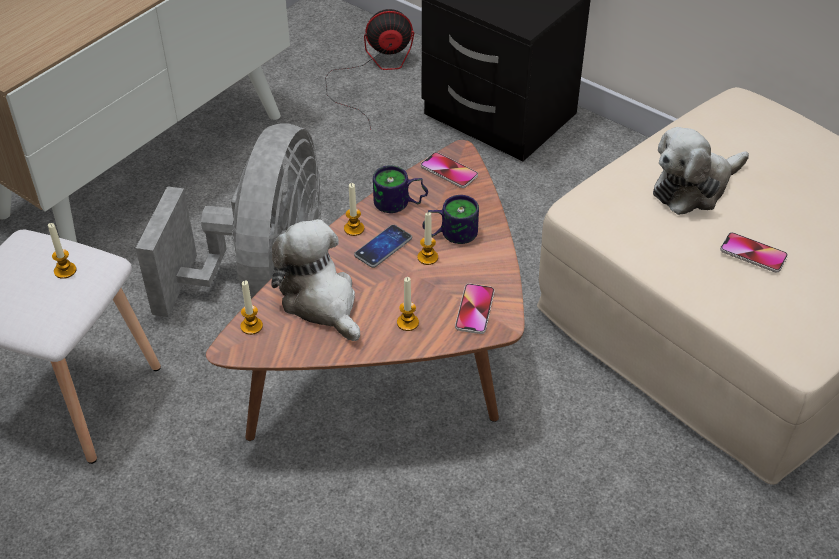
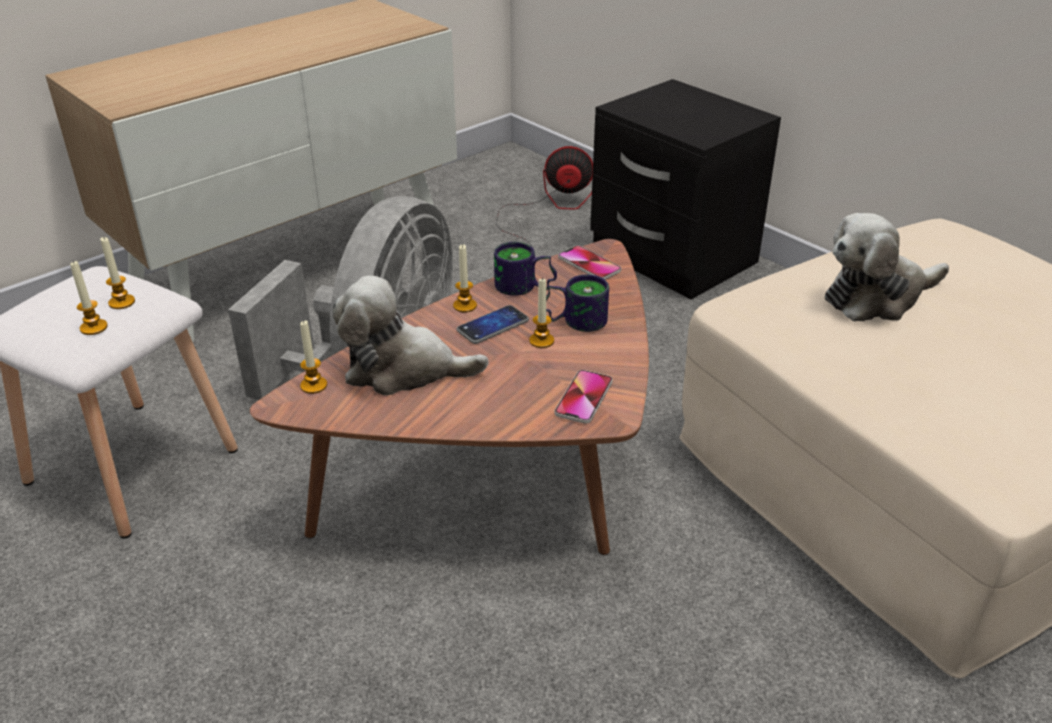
camera: 10 degrees right, 10 degrees down
plush toy [271,219,360,341] -> plush toy turned 60 degrees counterclockwise [332,276,489,396]
candle [397,277,419,331] -> candle moved to [70,261,108,335]
phone [720,232,788,272] -> none

